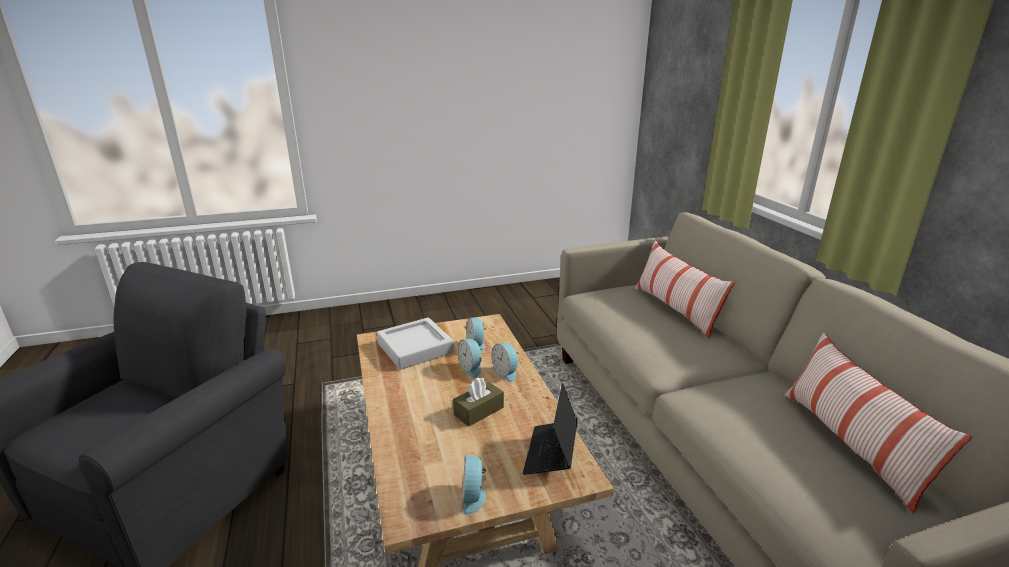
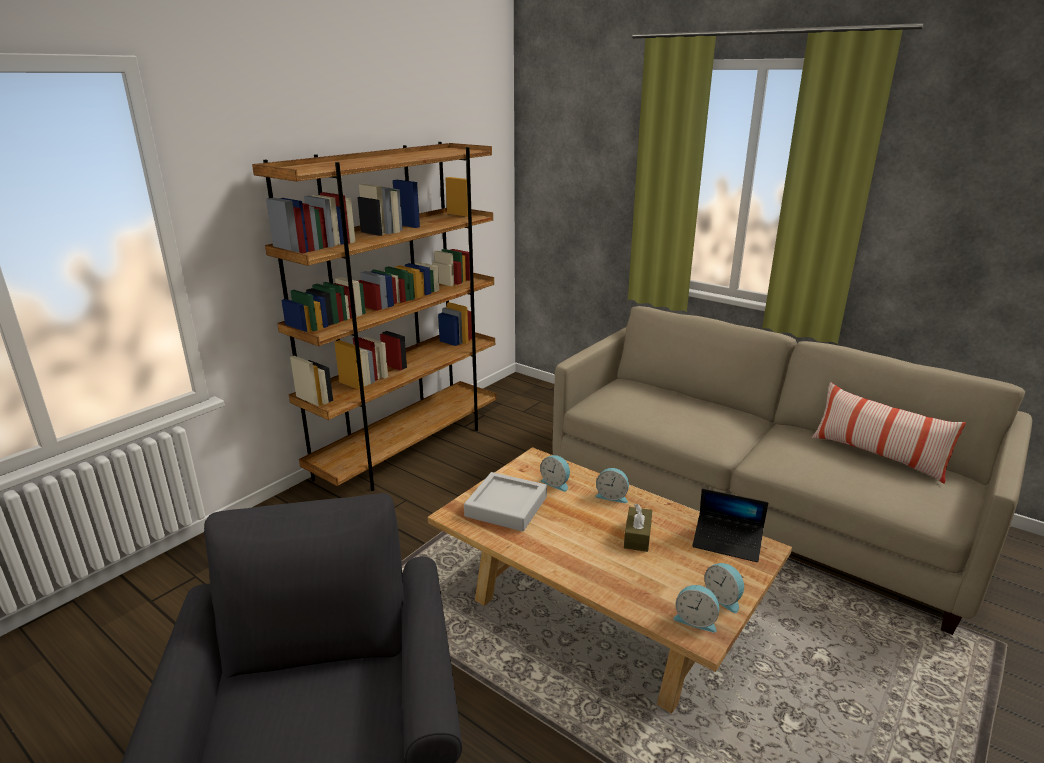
camera: 35 degrees left, 0 degrees up
alarm clock [458,339,483,378] -> alarm clock moved to [673,585,719,633]
laptop [523,383,577,475] -> laptop turned 45 degrees counterclockwise [692,489,768,562]
pillow [635,241,735,338] -> none
none -> brown bookcase [252,142,496,491]

